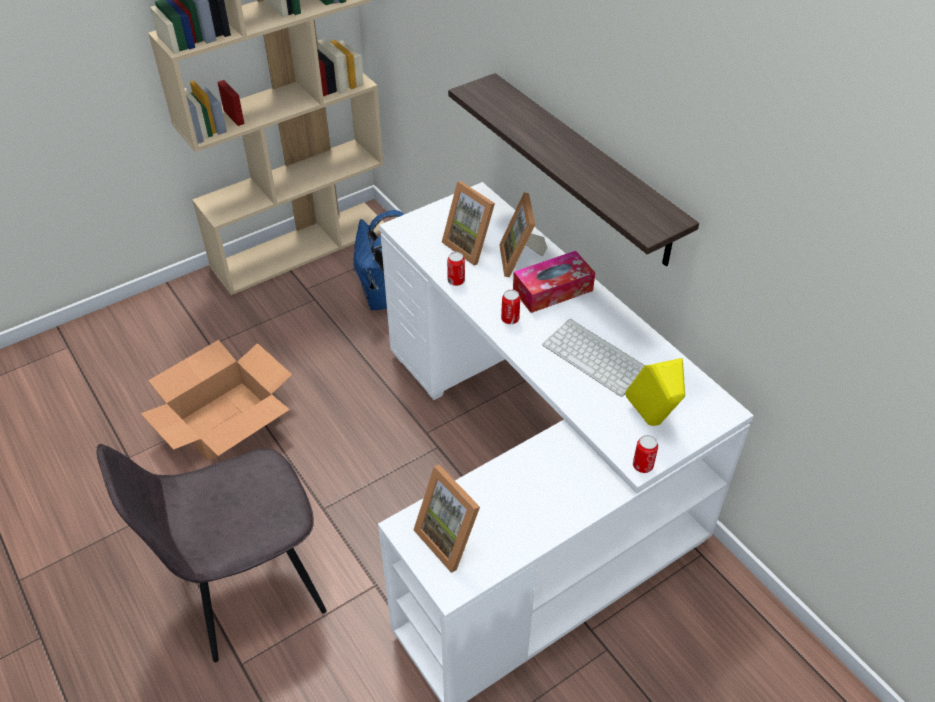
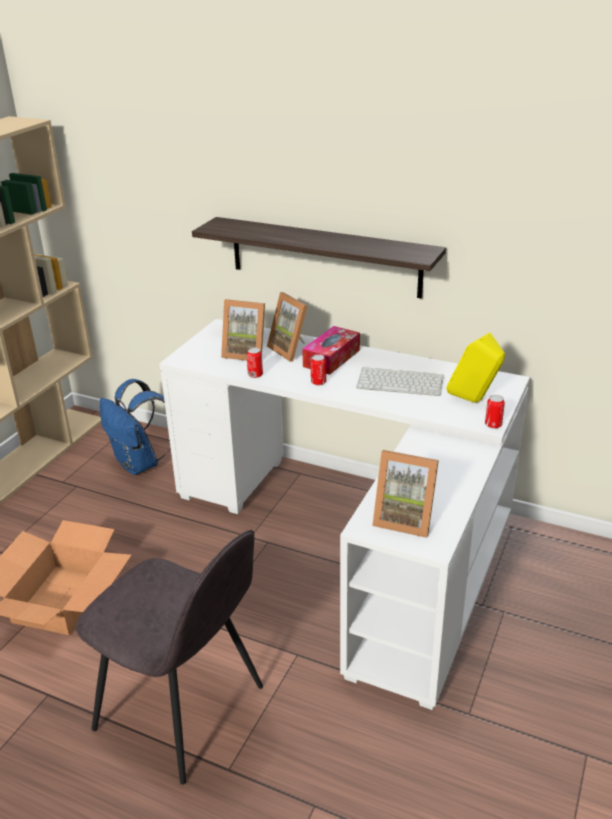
camera: 30 degrees left, 15 degrees down
grey chair [96,444,327,662] -> grey chair turned 90 degrees counterclockwise [76,530,263,785]

